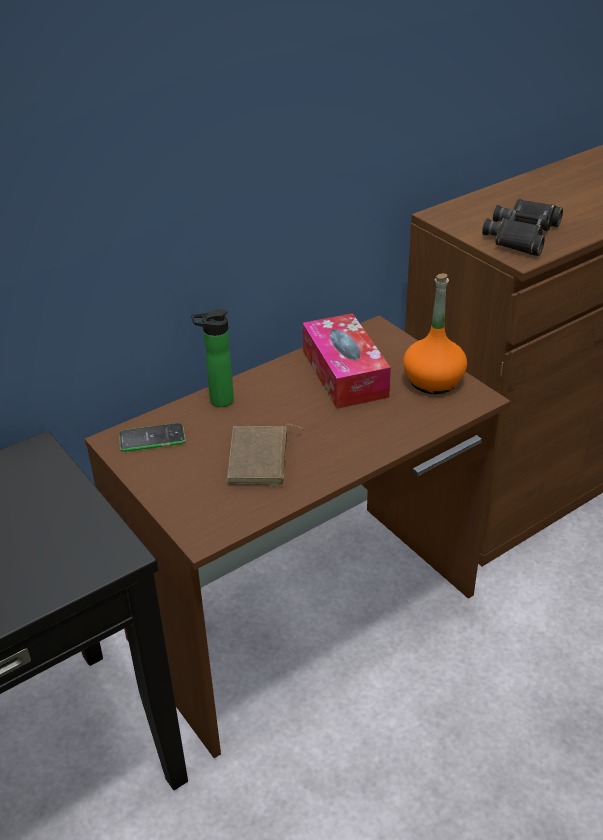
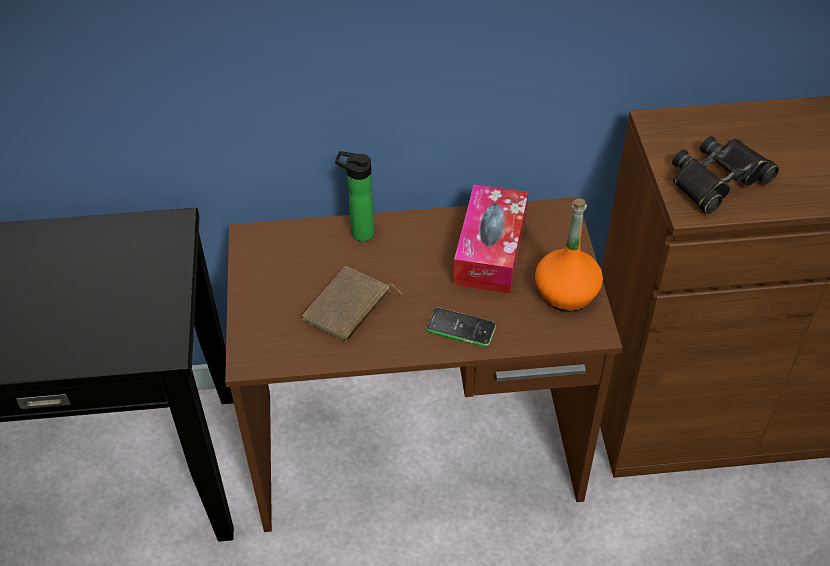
camera: 30 degrees right, 10 degrees up
phone [119,423,186,452] -> phone moved to [426,308,496,347]

